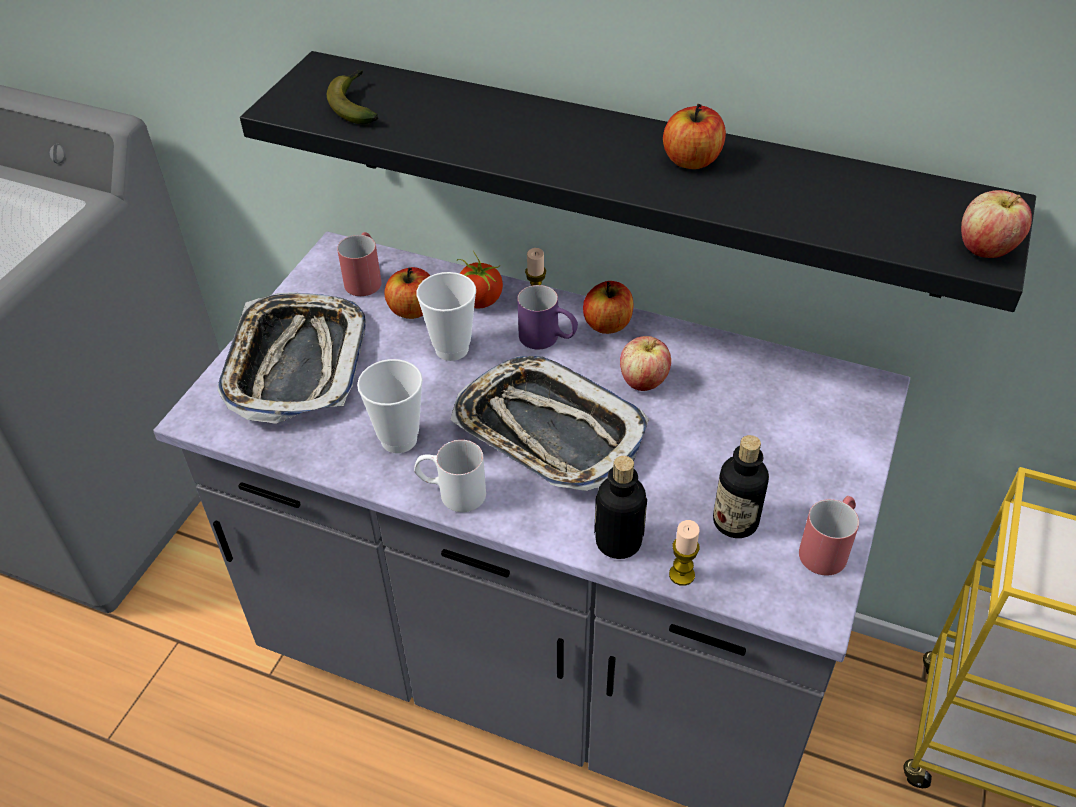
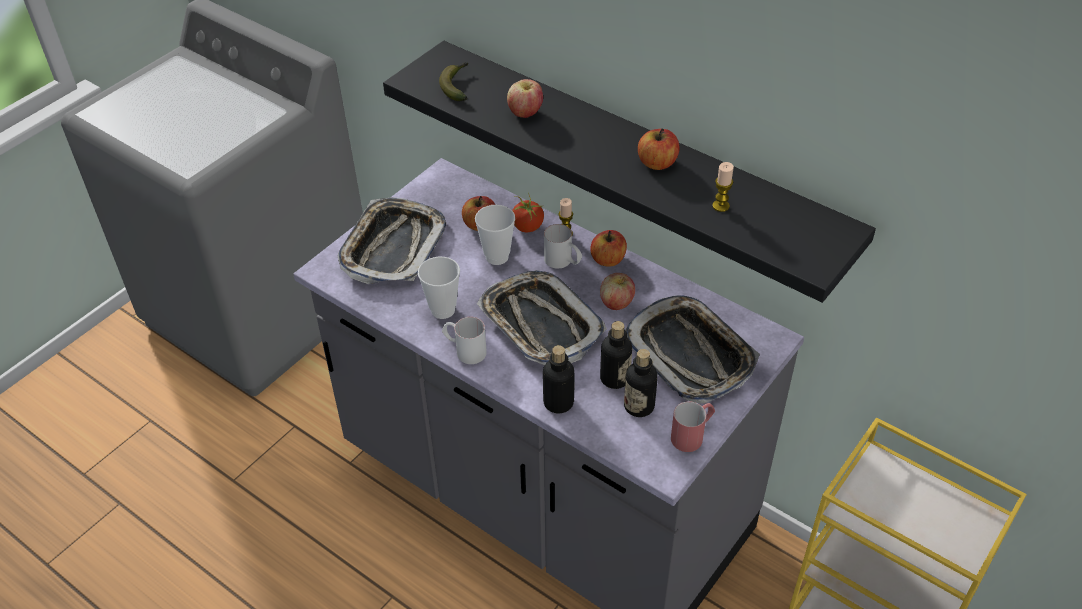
camera: 15 degrees right, 0 degrees up
red mug [337,232,382,296] -> none
purple mug [517,285,578,349] -> white mug [544,224,582,268]
candle [669,520,700,586] -> candle moved to [712,162,734,212]
apple [961,190,1032,258] -> apple moved to [507,79,543,118]
none -> bottle [600,321,632,389]
none -> tray [625,295,760,404]

